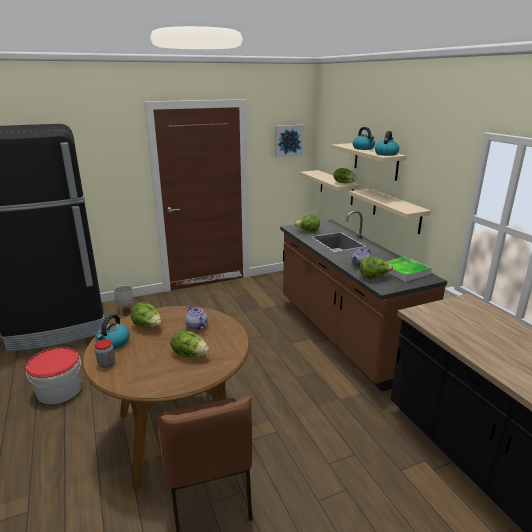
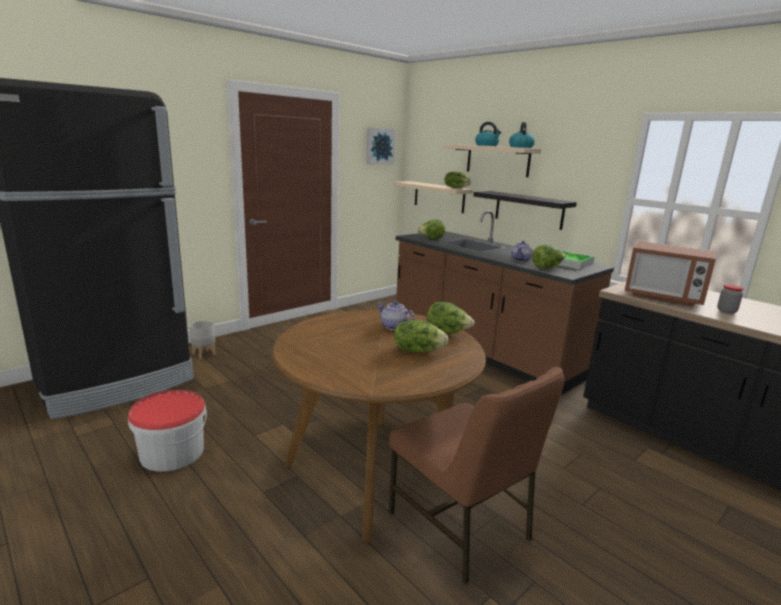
camera: 20 degrees left, 5 degrees down
kettle [95,314,129,349] -> none
jar [95,339,115,368] -> jar moved to [717,284,744,314]
lettuce [131,302,161,328] -> lettuce moved to [427,302,475,334]
beige shelf [349,189,431,234] -> black shelf [473,191,577,230]
none -> microwave [624,241,716,306]

